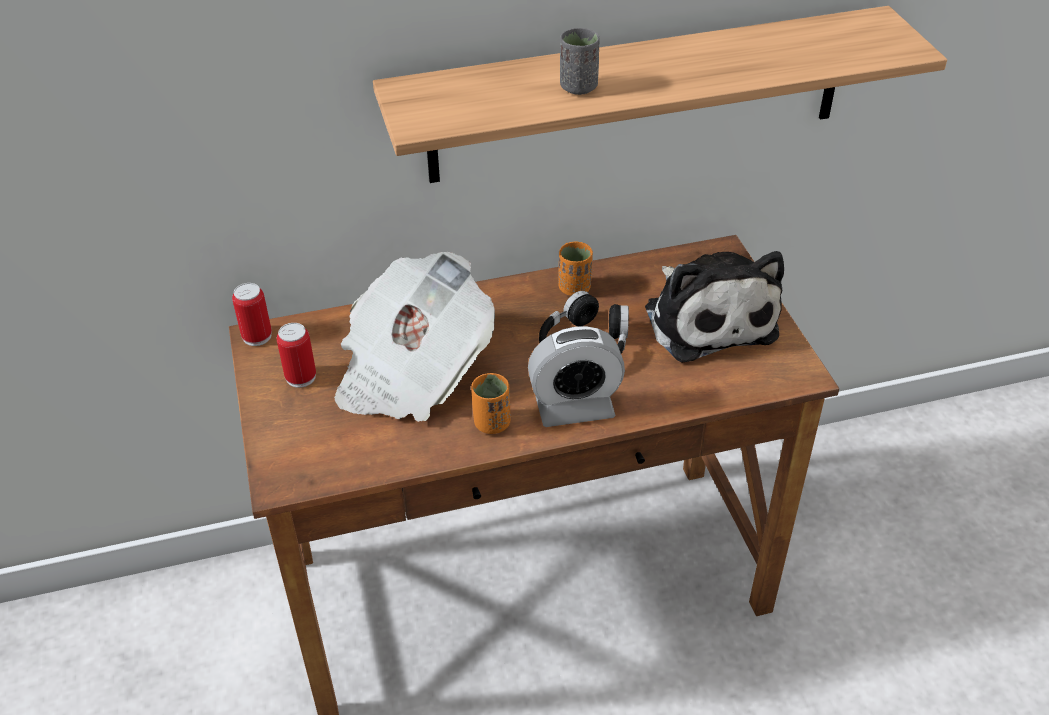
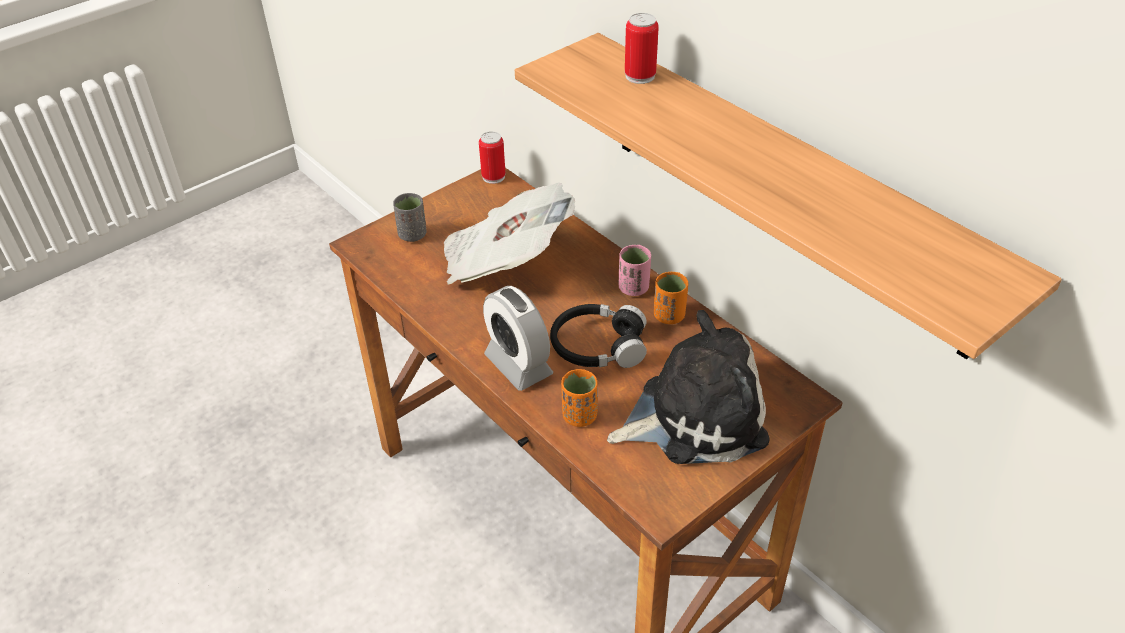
camera: 65 degrees right, 0 degrees up
can [277,323,316,388] -> can moved to [625,13,659,84]
orange cup [471,373,511,434] -> orange cup moved to [561,369,598,427]
grey cup [560,28,600,95] -> grey cup moved to [393,193,426,242]
plush toy [645,251,784,363] -> plush toy turned 150 degrees counterclockwise [607,310,770,464]
none -> pink cup [619,245,651,296]

